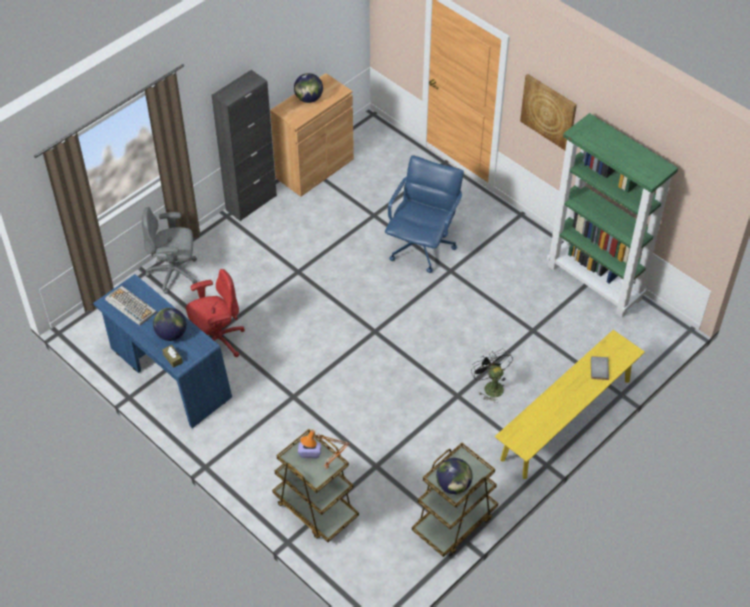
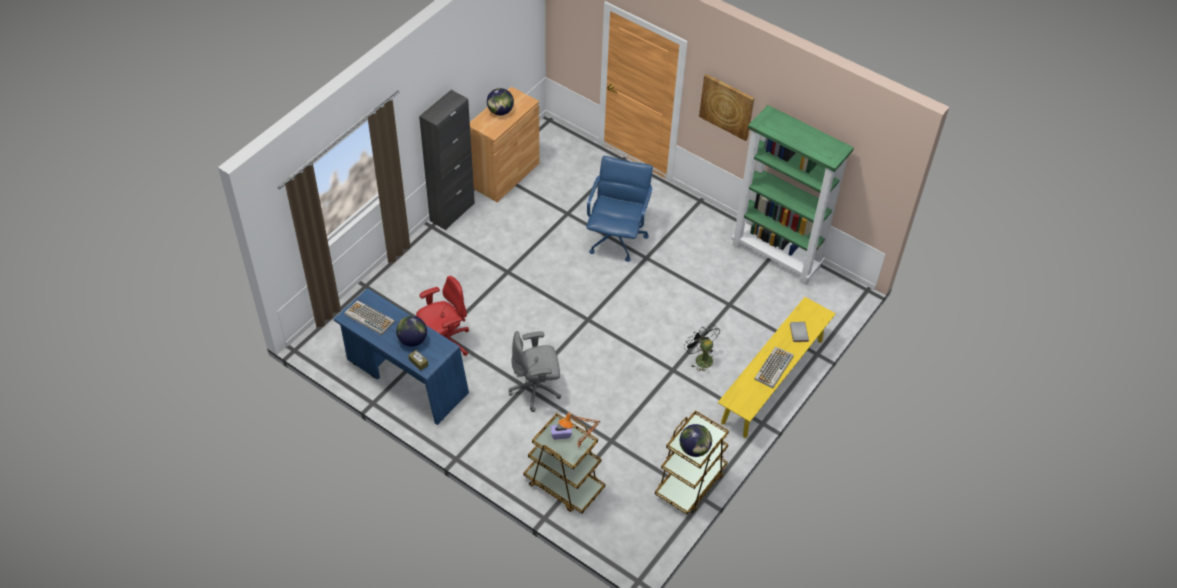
camera: 10 degrees left, 0 degrees up
grey office chair [142,207,197,294] -> grey office chair moved to [509,331,562,412]
none -> keyboard [754,347,794,389]

